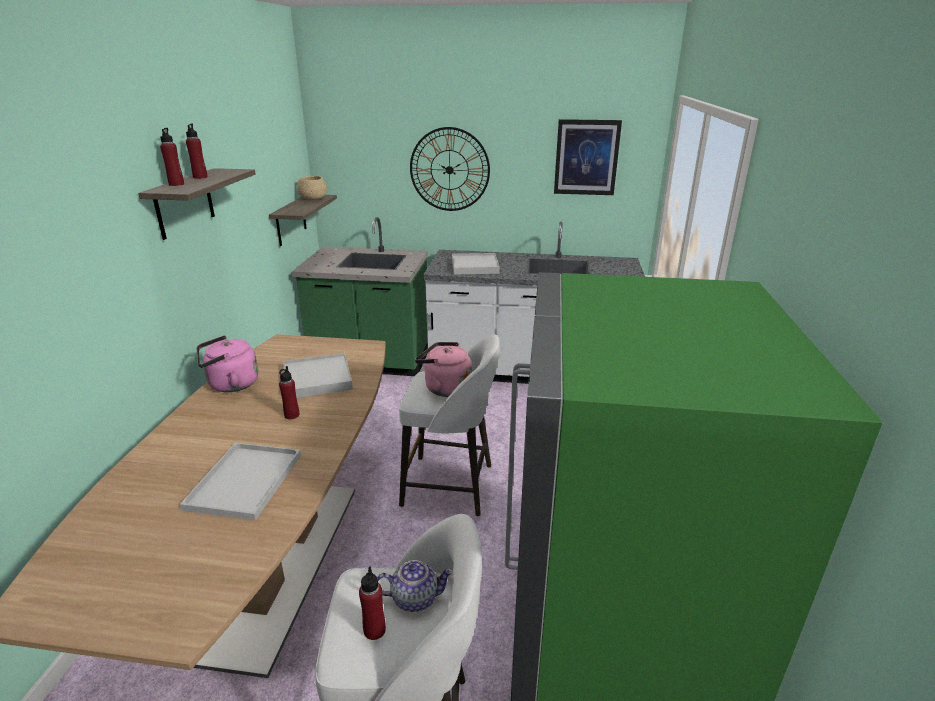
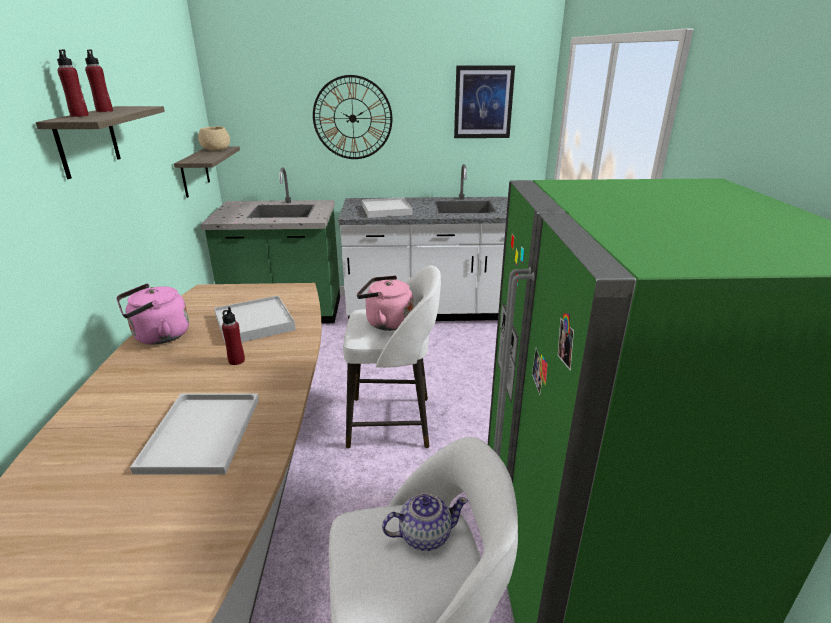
camera: 10 degrees left, 0 degrees up
red bottle [359,567,386,640] -> none

